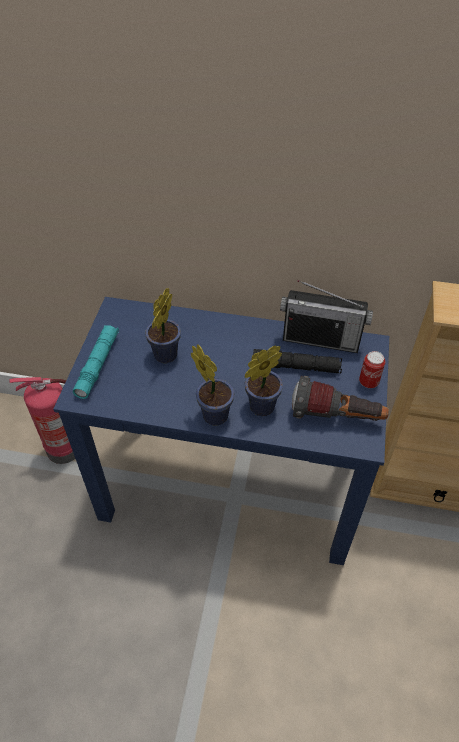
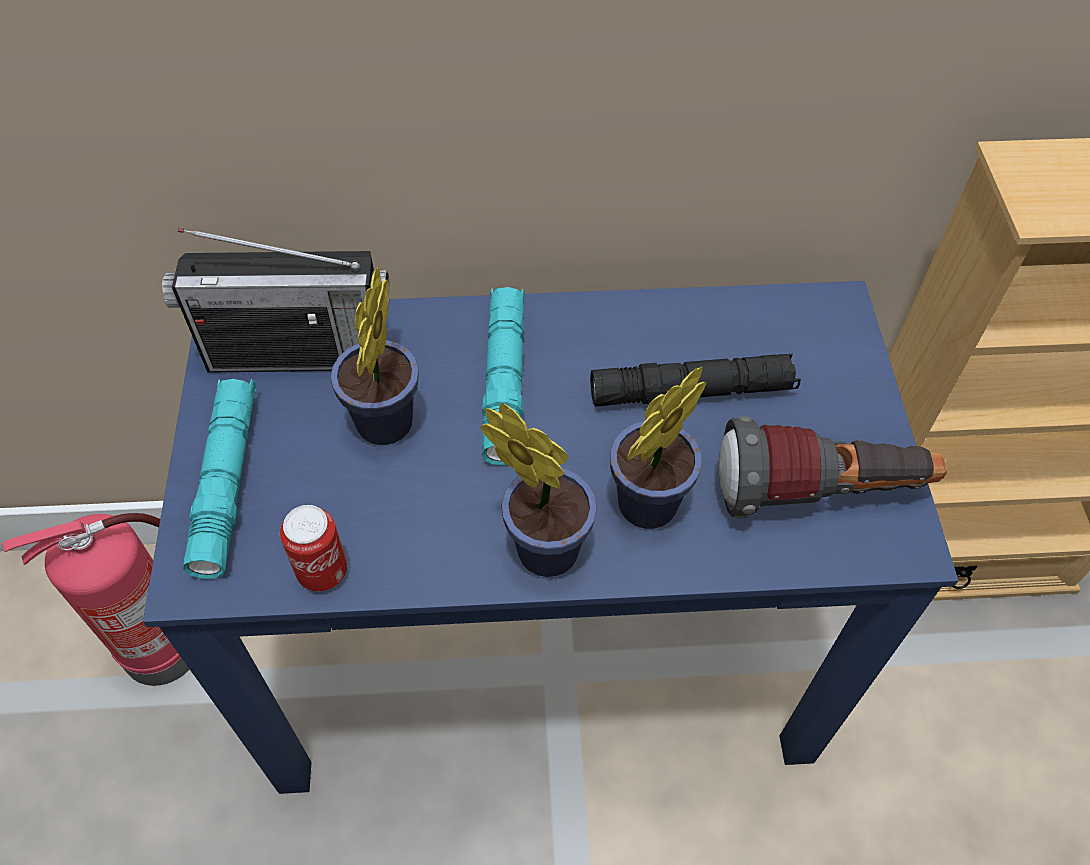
camera: 15 degrees left, 5 degrees up
radio [280,280,373,353] -> radio moved to [162,228,390,373]
can [359,351,385,388] -> can moved to [280,505,347,591]
none -> turquoise flashlight [482,287,525,465]

